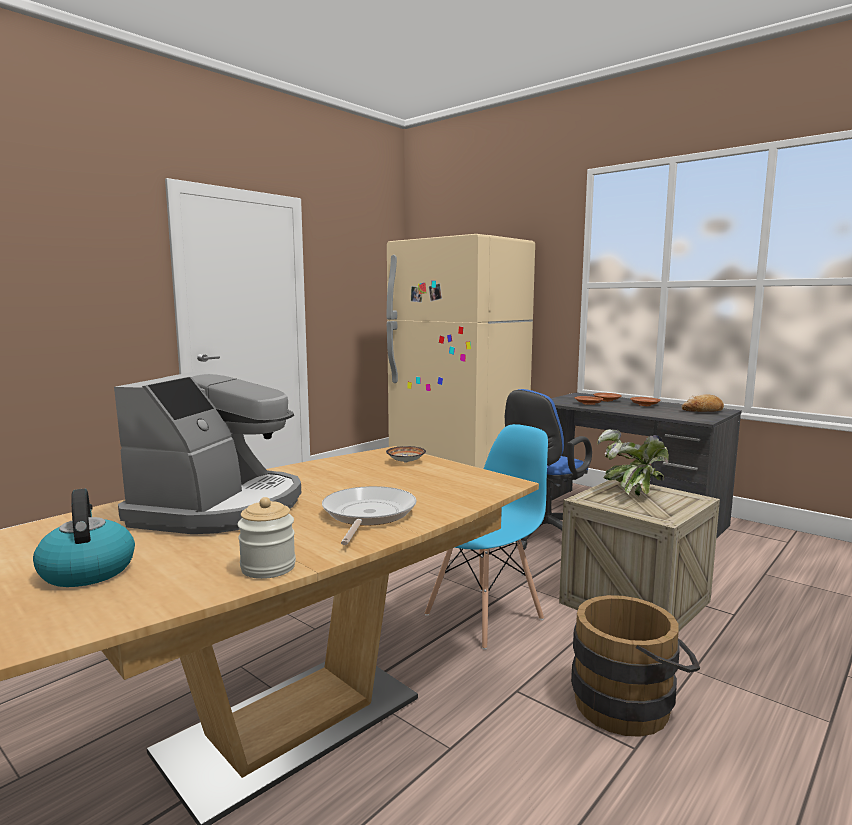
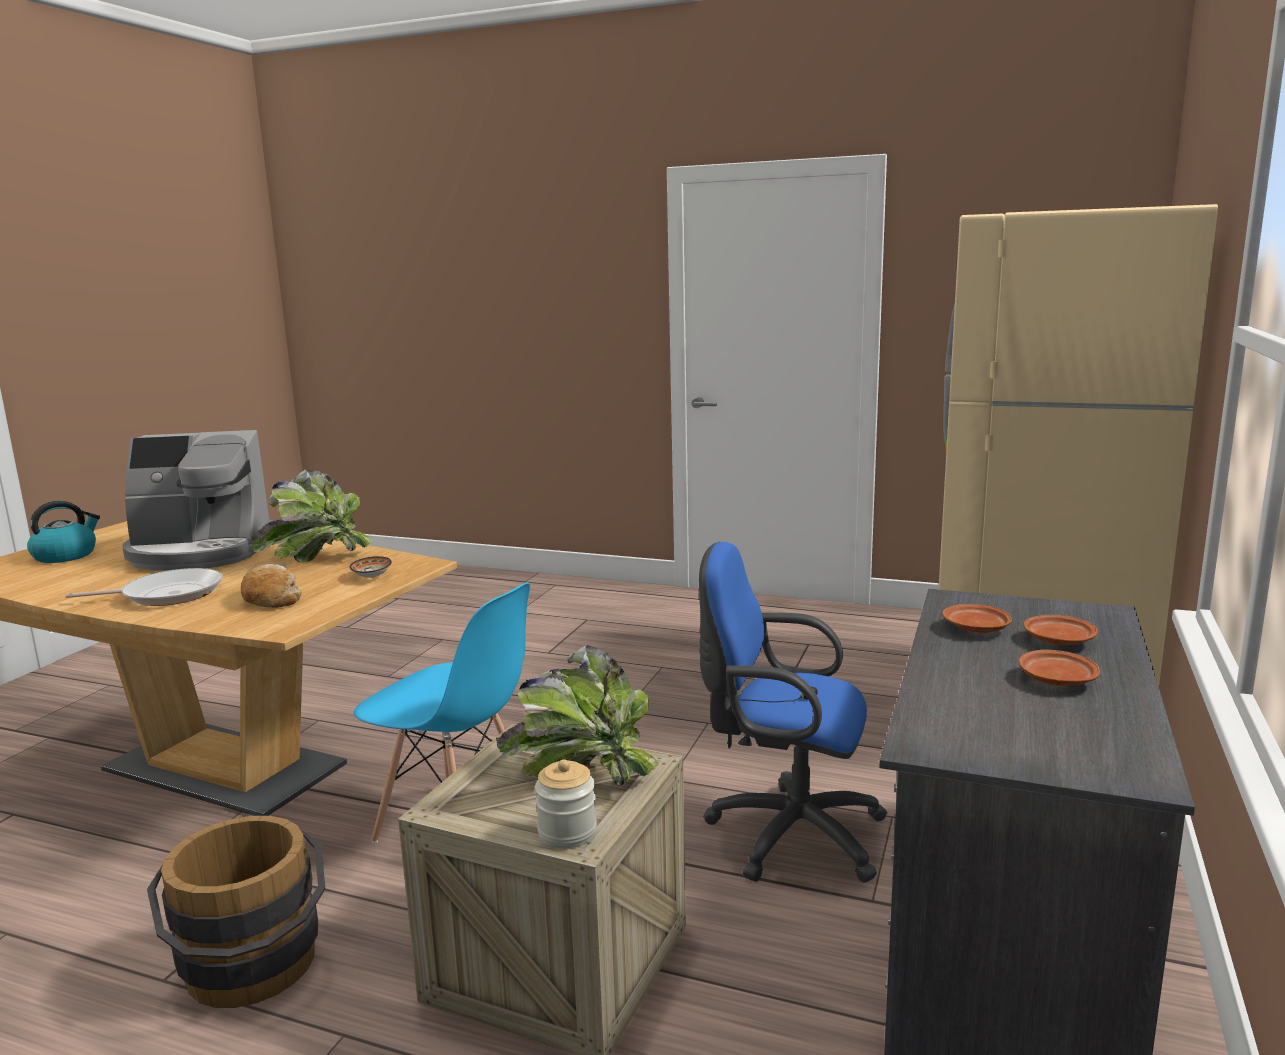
camera: 70 degrees right, 5 degrees up
jar [237,497,296,579] -> jar moved to [535,760,597,848]
bread [681,394,724,412] -> bread moved to [241,564,302,608]
none -> potted plant [248,469,372,563]

